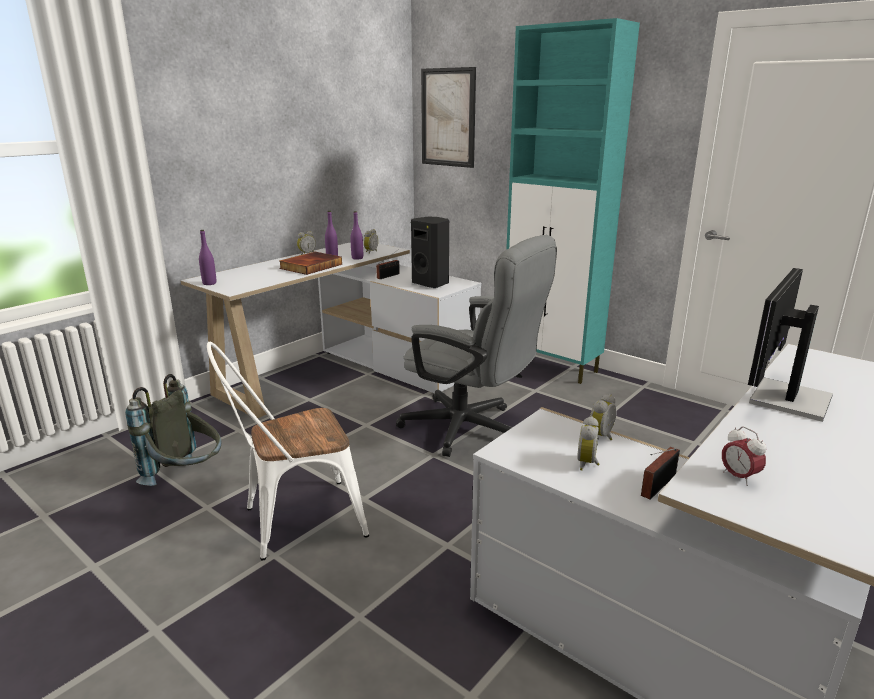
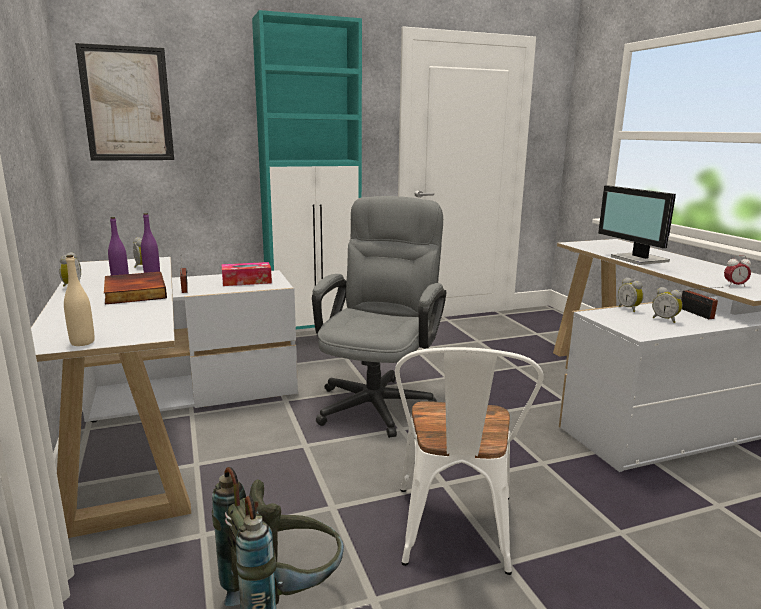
camera: 60 degrees left, 5 degrees down
purple bottle [199,230,216,285] -> beige bottle [64,255,95,346]
grey office chair [396,235,557,457] -> grey office chair turned 45 degrees counterclockwise [312,196,446,438]
black speaker [411,217,449,288] -> tissue box [221,262,272,286]

